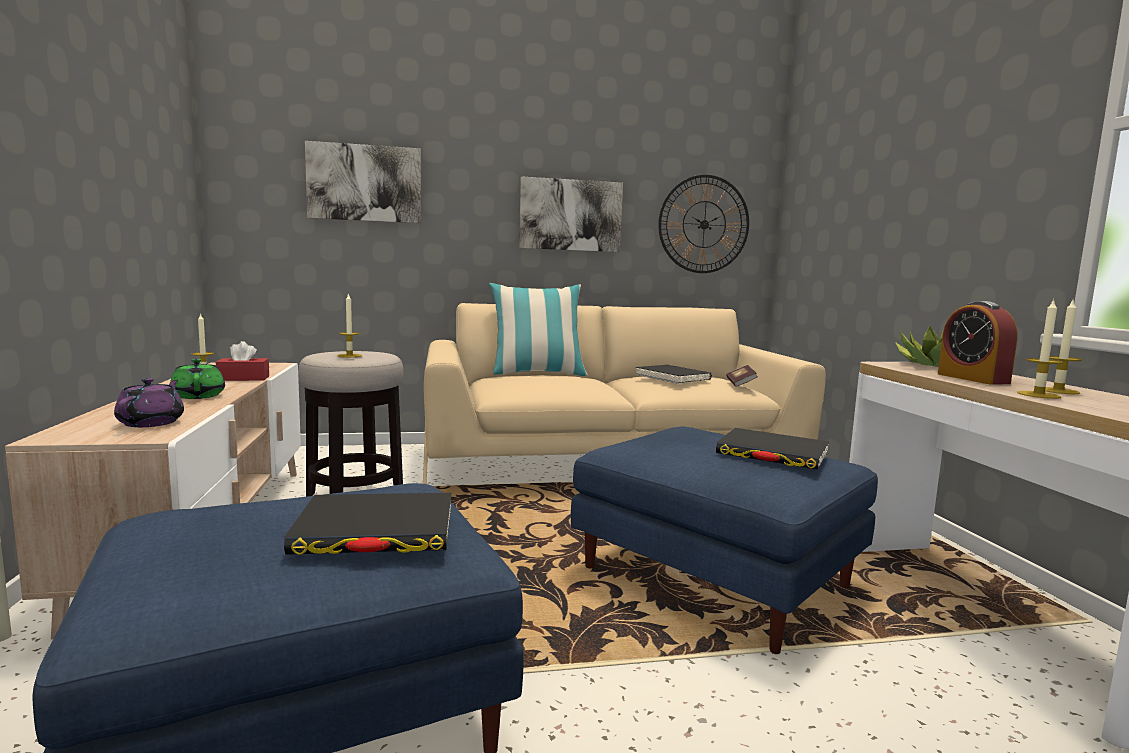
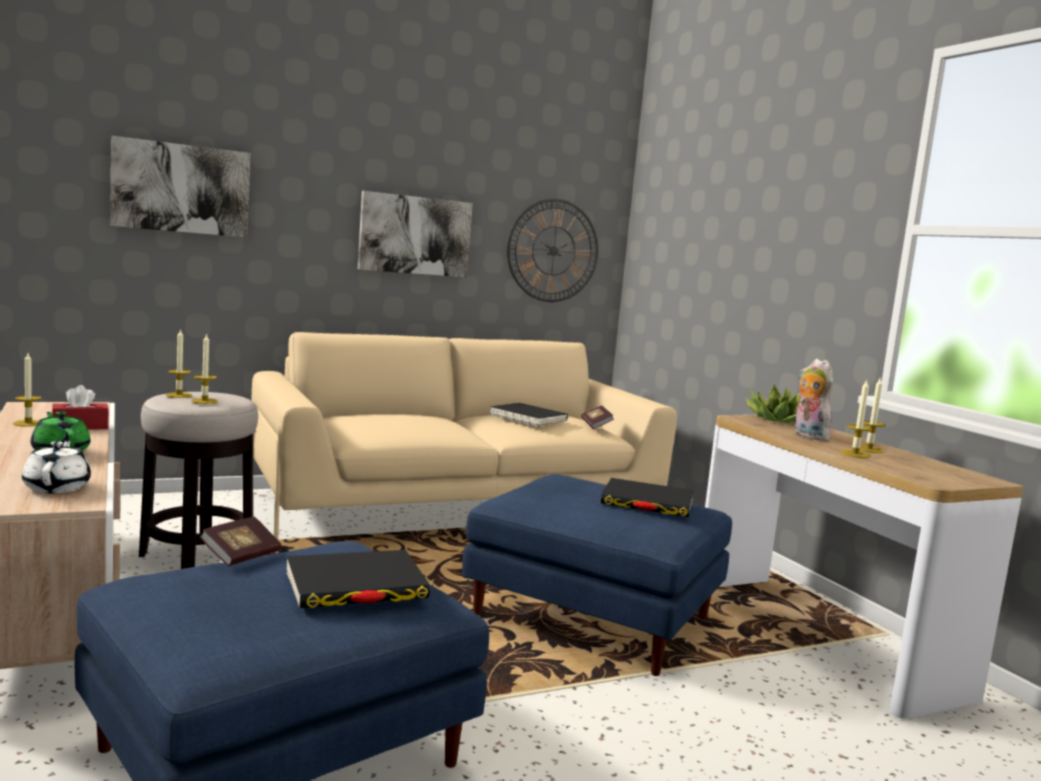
camera: 15 degrees left, 0 degrees up
purple teapot [114,378,184,427] -> white teapot [22,440,91,493]
pillow [489,283,588,376] -> none
alarm clock [938,301,1018,385] -> plush toy [795,359,833,441]
none -> candle [166,329,192,398]
none -> book [200,517,281,566]

